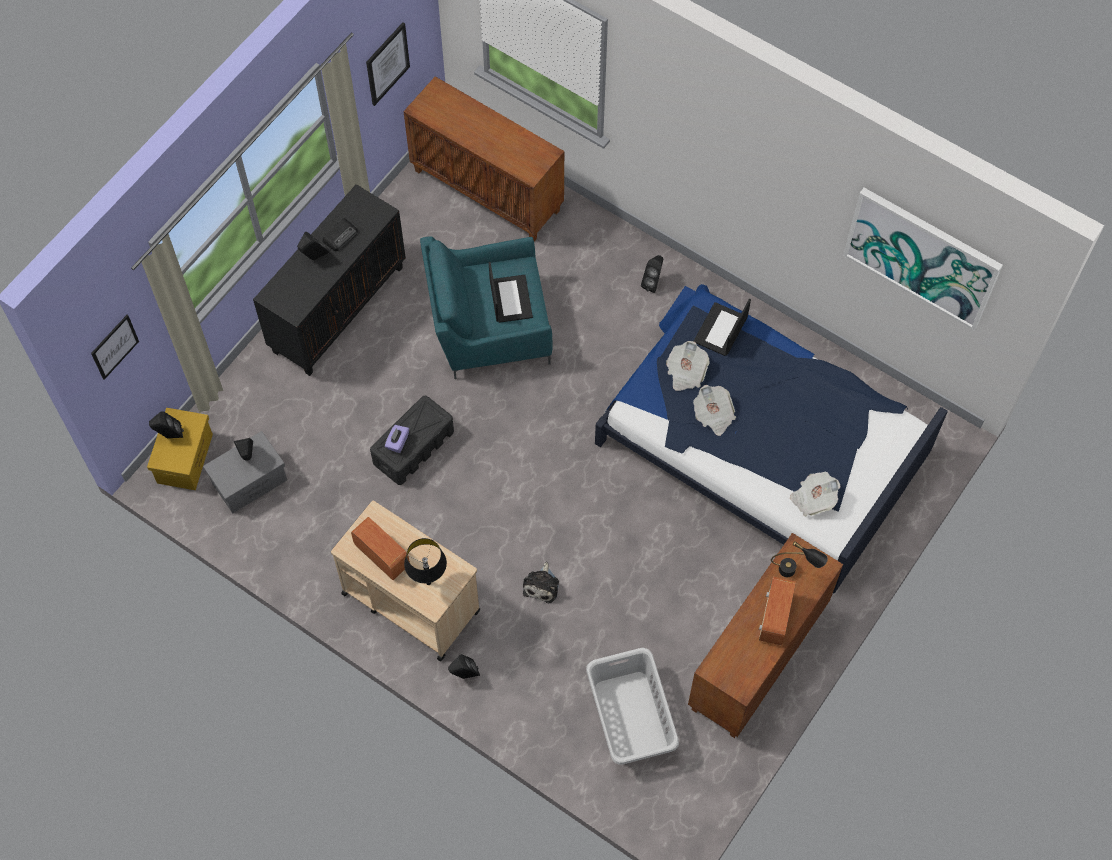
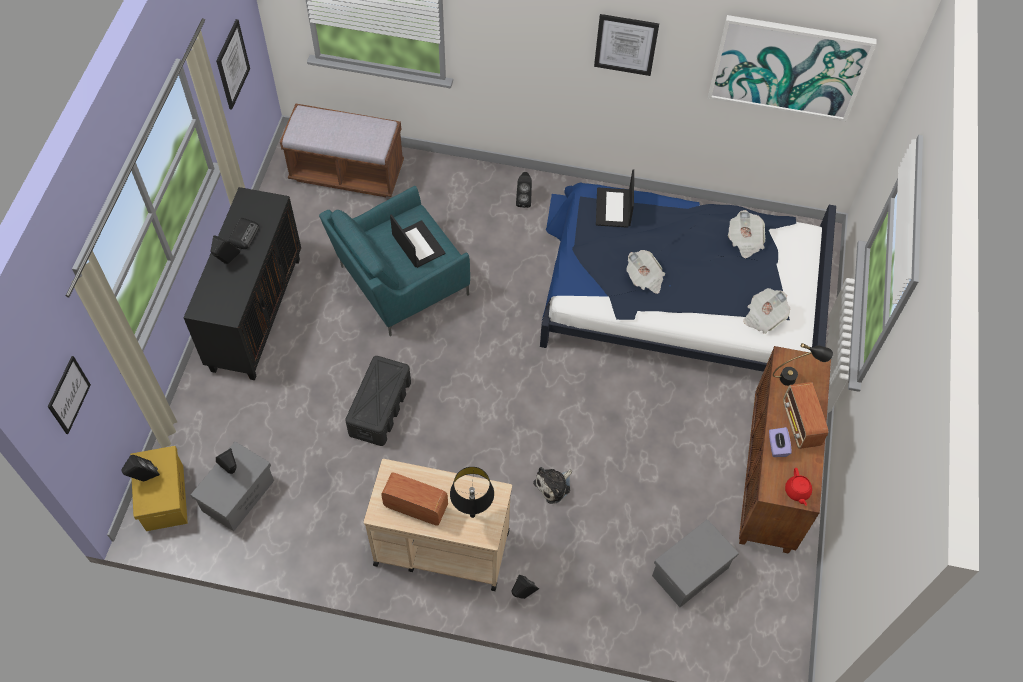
camera: 25 degrees left, 5 degrees down
purple tissue box [385,425,409,453] -> purple tissue box moved to [769,427,791,457]
brown cabinet [403,76,564,241] -> brown bench [280,104,404,197]
plush toy [523,562,559,603] -> plush toy turned 60 degrees clockwise [533,467,572,504]
grey laundry basket [586,648,679,765] -> grey storage box [652,519,739,607]
newspaper [666,341,710,391] -> newspaper moved to [728,210,765,258]
none -> picture [594,14,659,76]
none -> red teapot [785,468,812,506]

